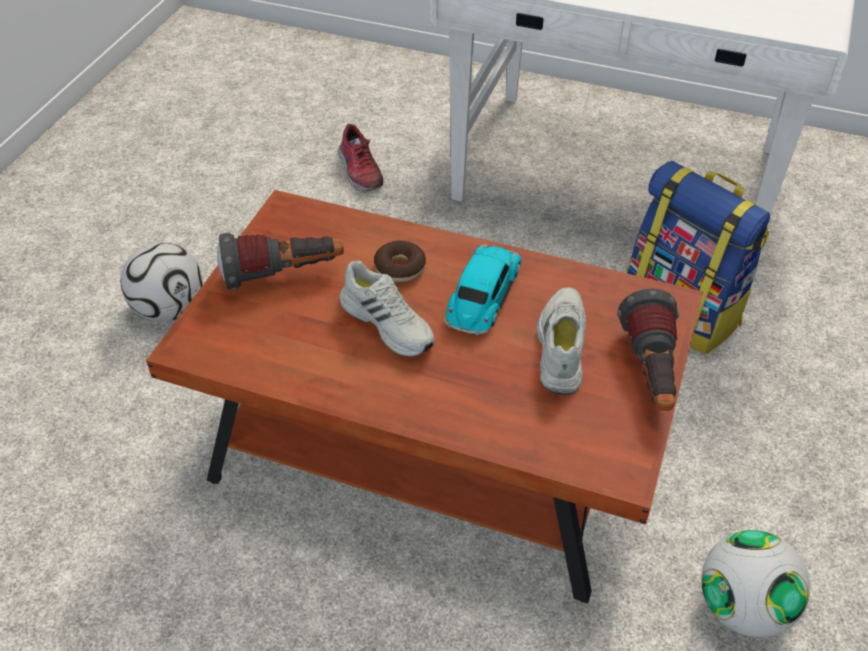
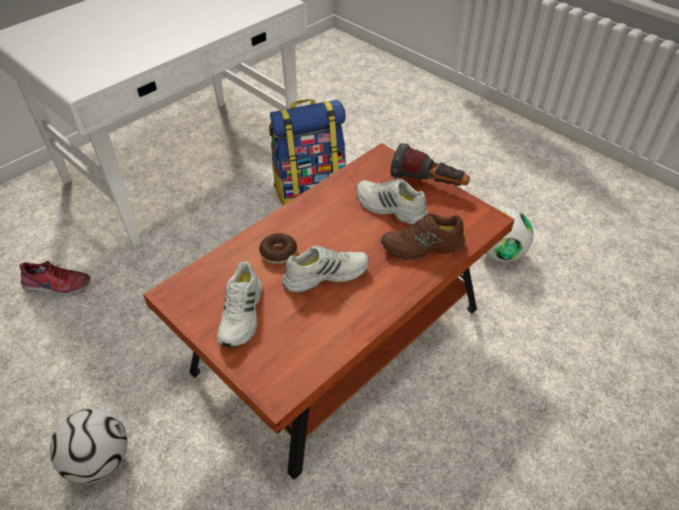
camera: 65 degrees left, 0 degrees up
flashlight [217,232,344,290] -> white shoe [217,262,262,347]
toy car [444,244,522,335] -> none
none -> brown shoe [381,213,465,260]

